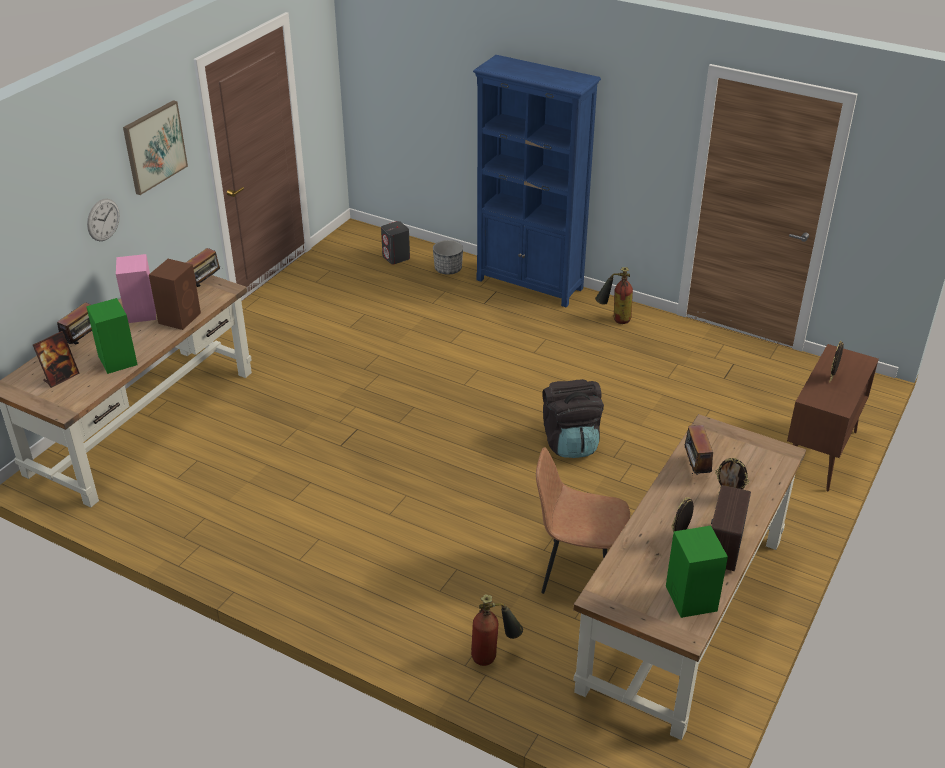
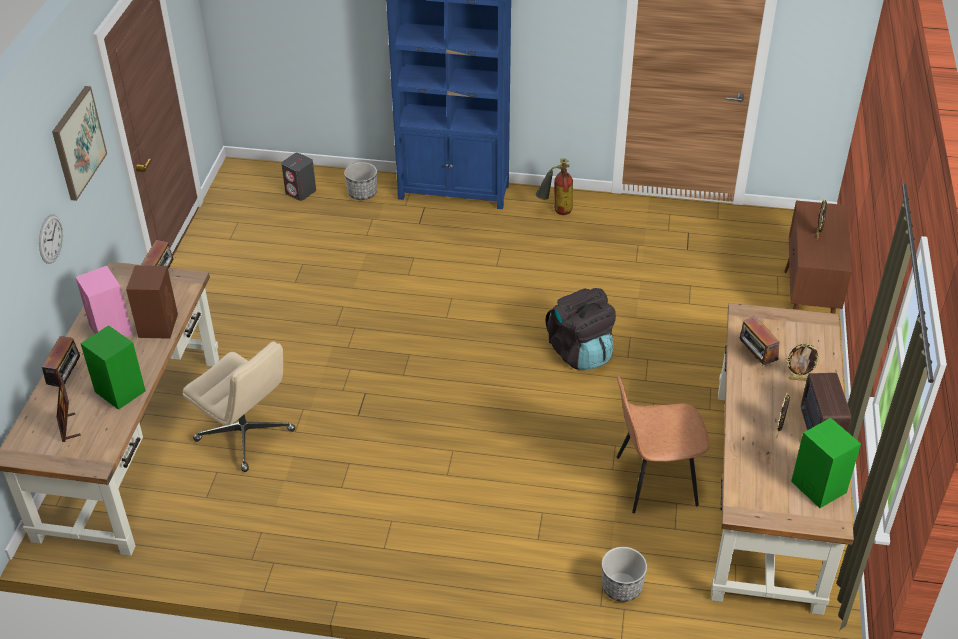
camera: 20 degrees left, 5 degrees up
picture frame [33,331,80,388] -> picture frame turned 135 degrees clockwise [57,377,81,442]
fire extinguisher [471,594,523,666] -> planter [602,547,647,602]
none -> beige office chair [183,341,296,472]

